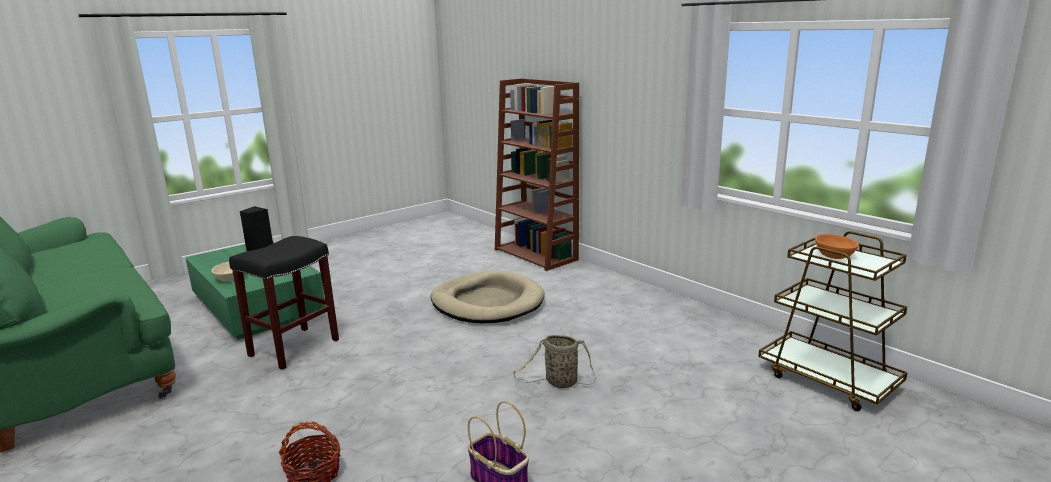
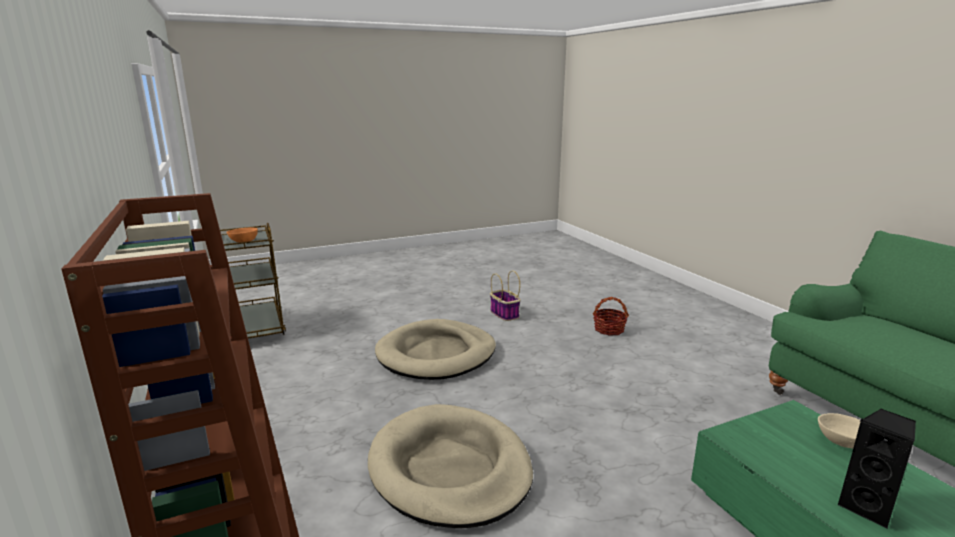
camera: 165 degrees left, 0 degrees up
black stool [229,236,339,370] -> none
basket [513,335,596,388] -> beige dog bed [375,319,496,380]

